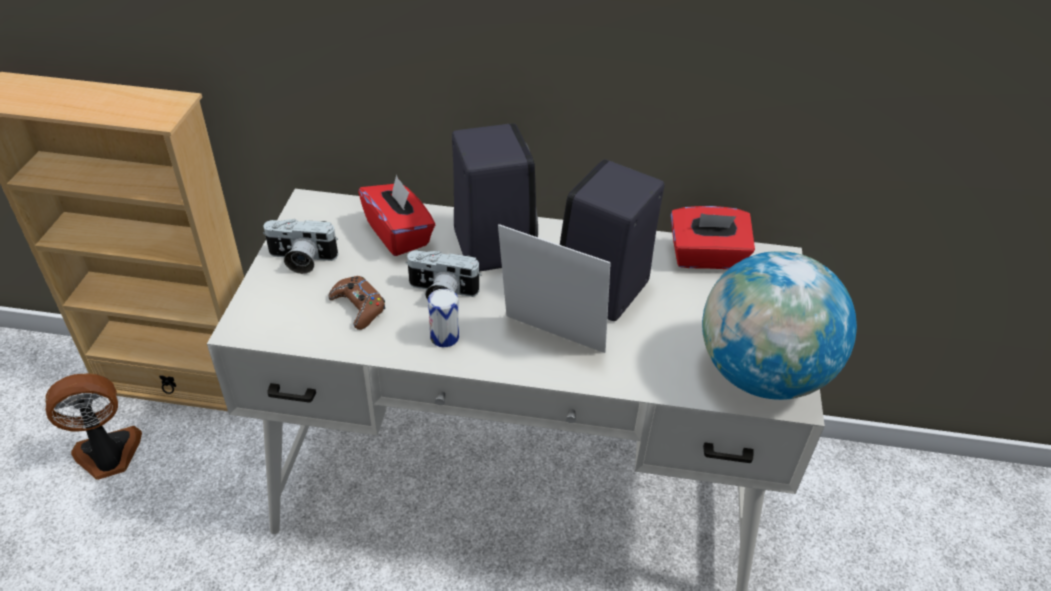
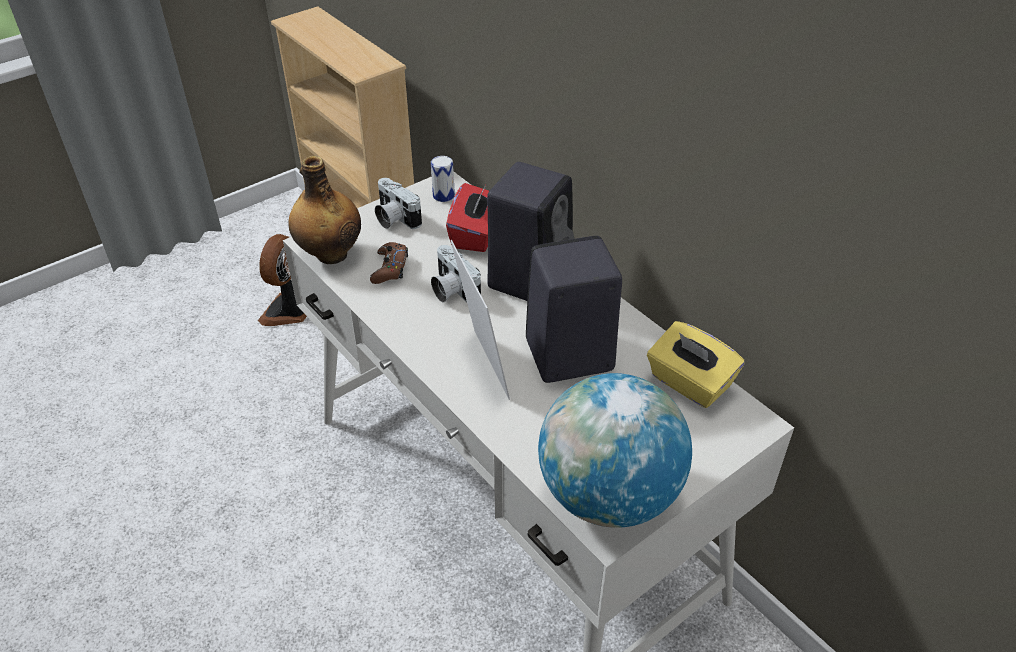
camera: 45 degrees right, 0 degrees up
fan [45,373,142,480] -> fan turned 90 degrees counterclockwise [258,234,307,326]
can [428,289,459,347] -> can moved to [431,156,455,202]
red tissue box [671,206,755,269] -> yellow tissue box [647,321,745,408]
none -> bottle [288,156,361,264]

